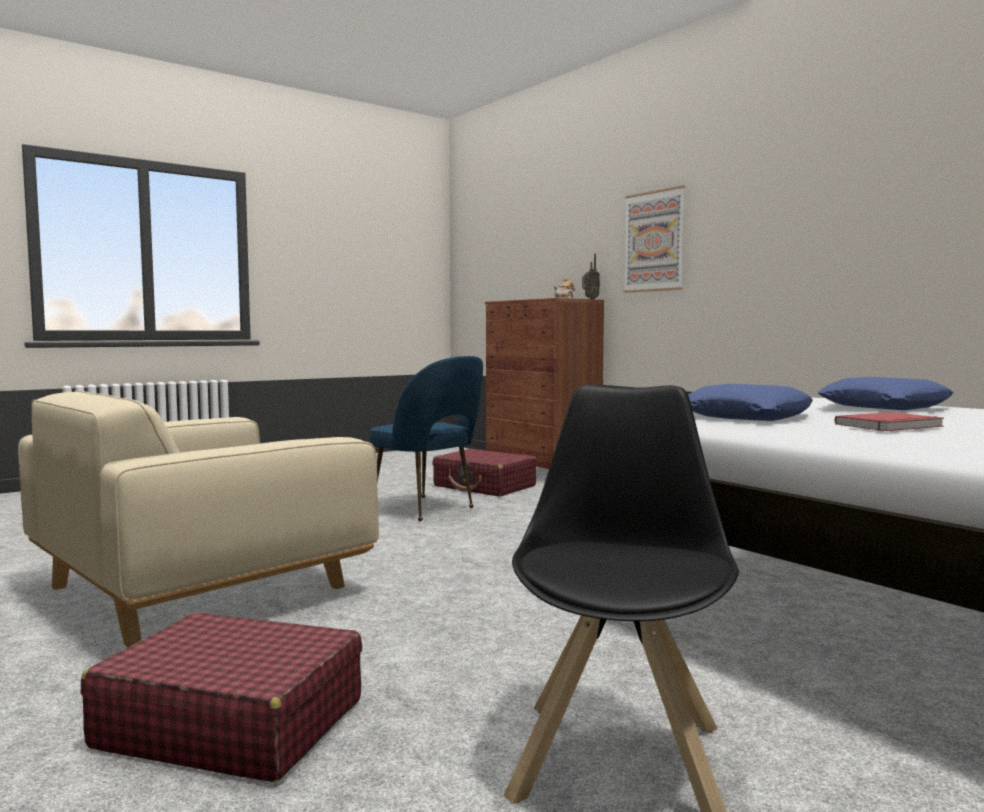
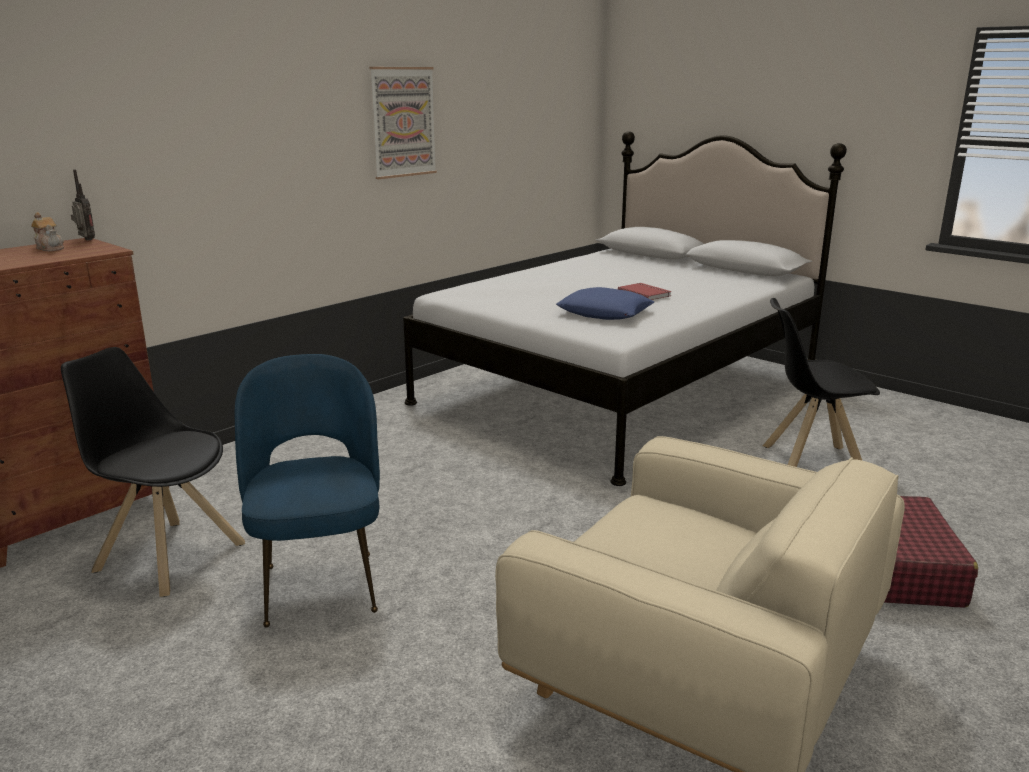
camera: 100 degrees left, 15 degrees up
blue chair [369,356,483,521] -> blue chair turned 45 degrees counterclockwise [235,354,380,628]
red suitcase [432,448,536,497] -> black chair [61,347,245,597]
picture [623,185,685,293] -> picture moved to [370,67,437,179]
blue pillow [817,377,953,410] -> none

